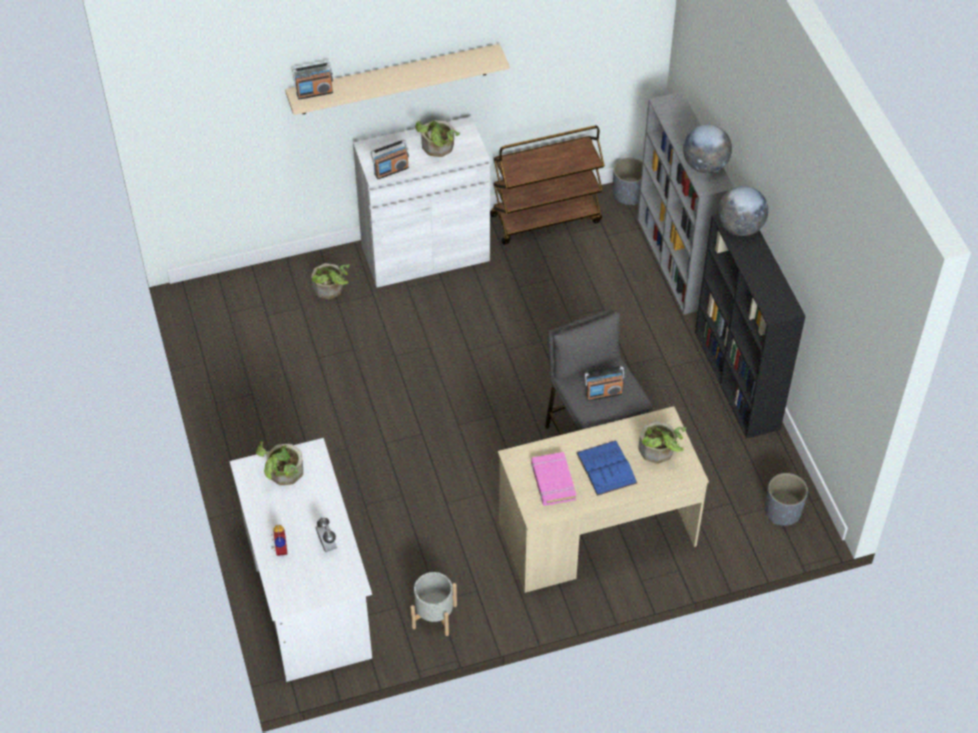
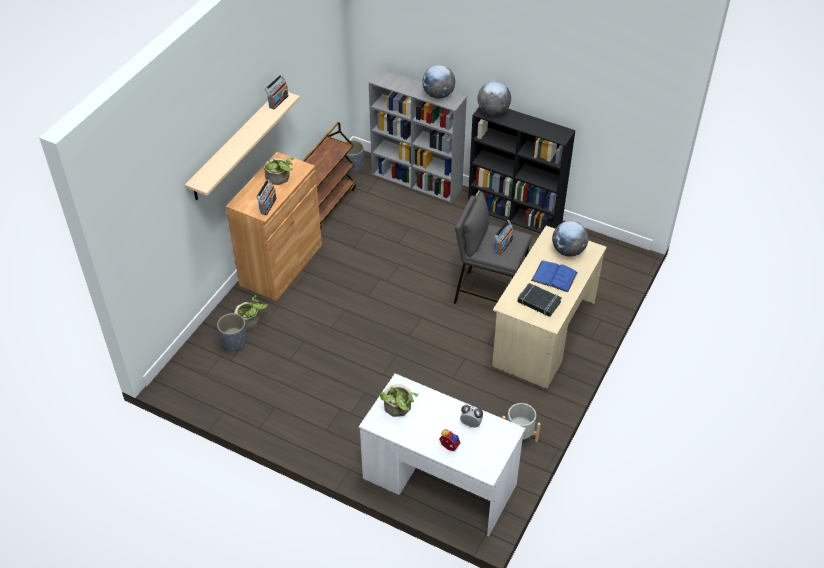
camera: 45 degrees left, 5 degrees down
radio [292,63,333,100] -> radio moved to [265,75,289,109]
white cabinet [353,116,490,288] -> brown cabinet [226,152,322,301]
pink book [531,452,576,506] -> black book [517,283,562,317]
potted plant [638,421,686,464] -> globe [552,221,588,257]
grey planter [765,473,808,526] -> grey planter moved to [217,313,247,352]

